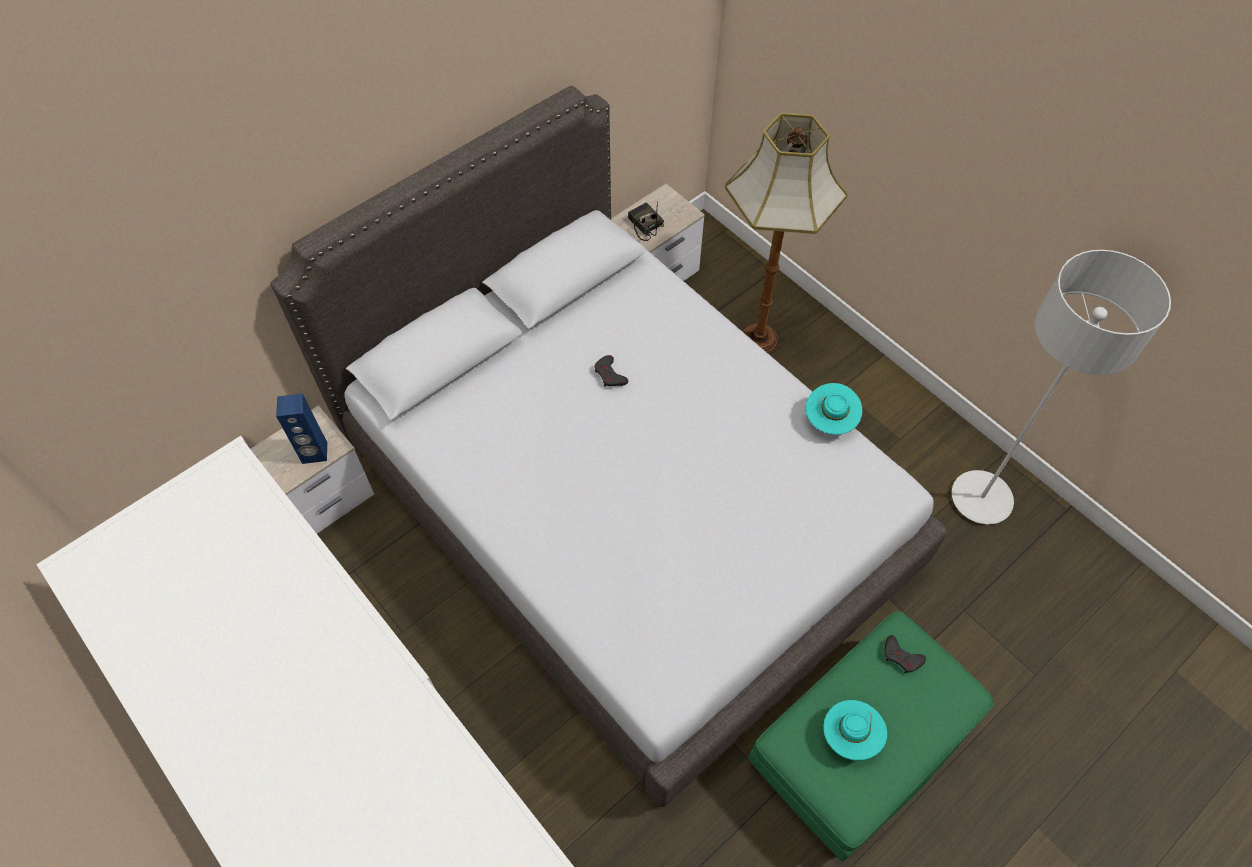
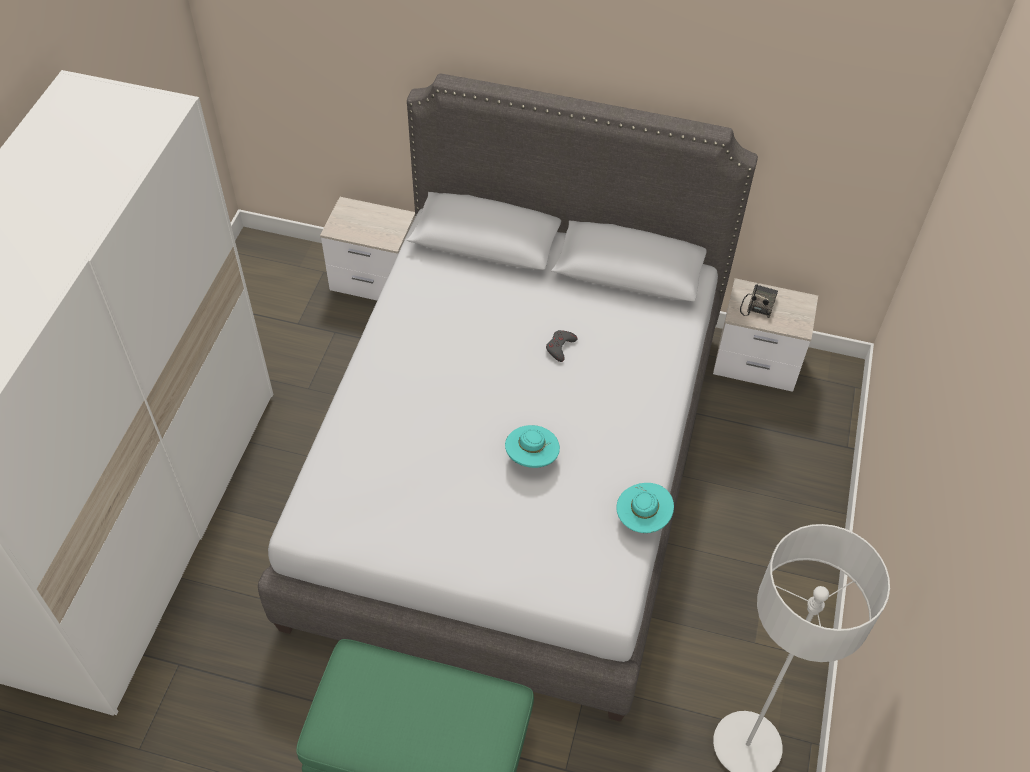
camera: 55 degrees right, 5 degrees down
blue speaker [276,394,327,464] -> none
floor lamp [725,113,847,353] -> none
turquoise hat [823,700,887,761] -> turquoise hat moved to [505,425,560,468]
grey game controller [884,635,926,673] -> none

